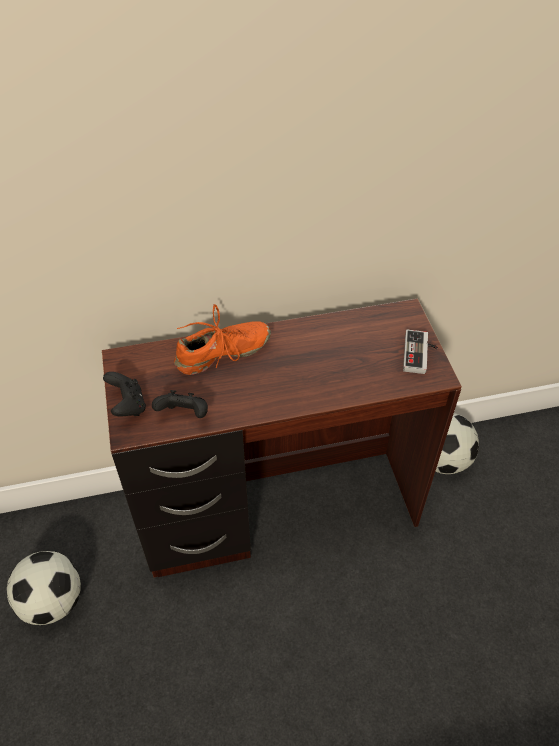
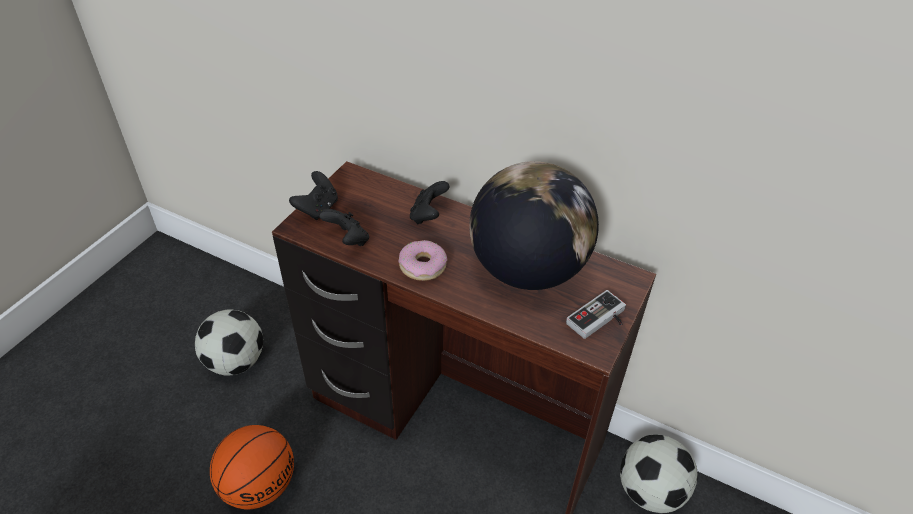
camera: 40 degrees right, 5 degrees down
orange shoe [174,304,271,375] -> black game controller [410,181,450,225]
none -> basketball [210,425,294,509]
none -> donut [399,240,447,281]
none -> globe [469,161,599,290]

